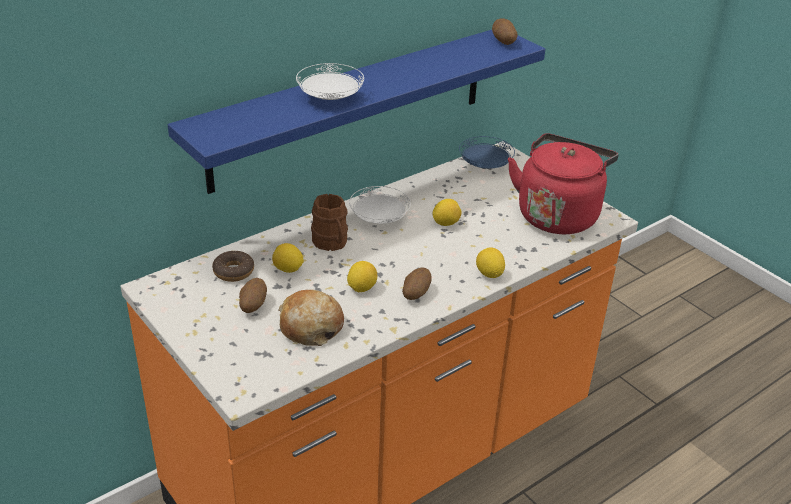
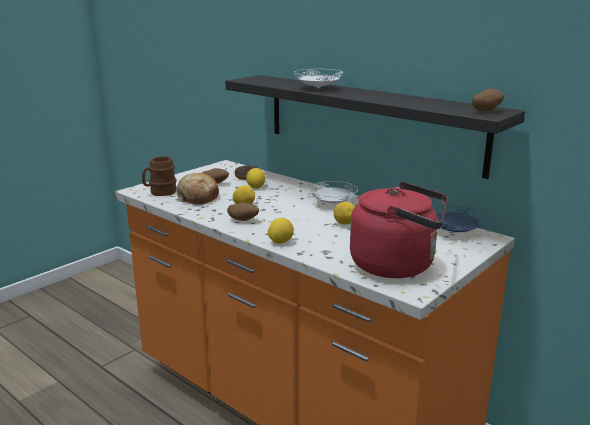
camera: 80 degrees right, 15 degrees down
blue shelf [168,30,545,194] -> black shelf [225,75,525,179]
brown mug [311,194,348,251] -> brown mug moved to [142,156,177,196]

